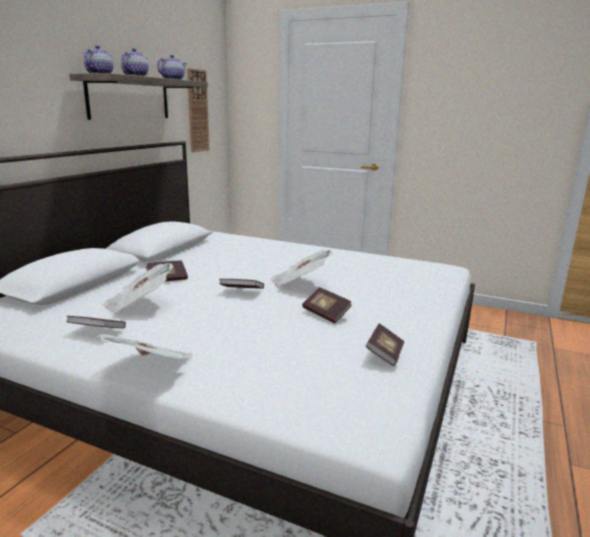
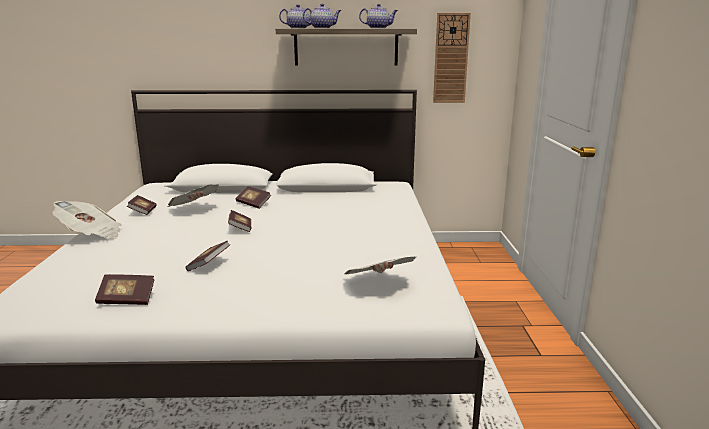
camera: 65 degrees right, 0 degrees up
newspaper [271,250,332,287] -> newspaper moved to [344,257,416,275]

